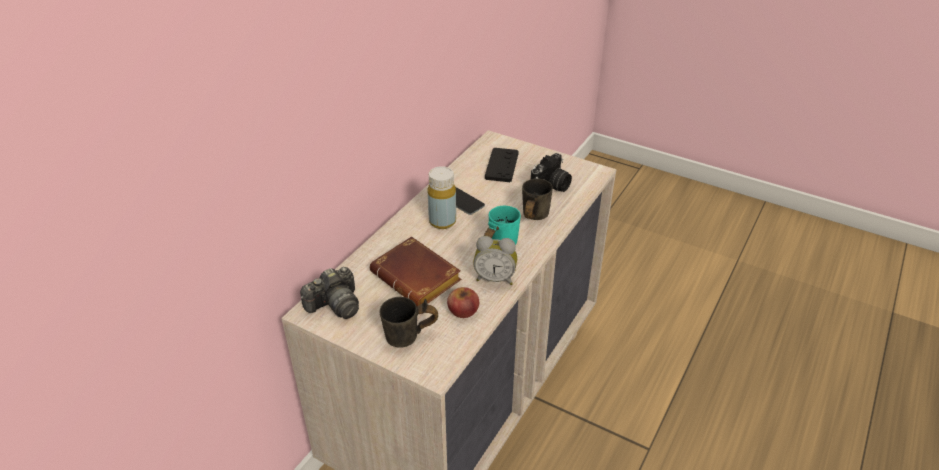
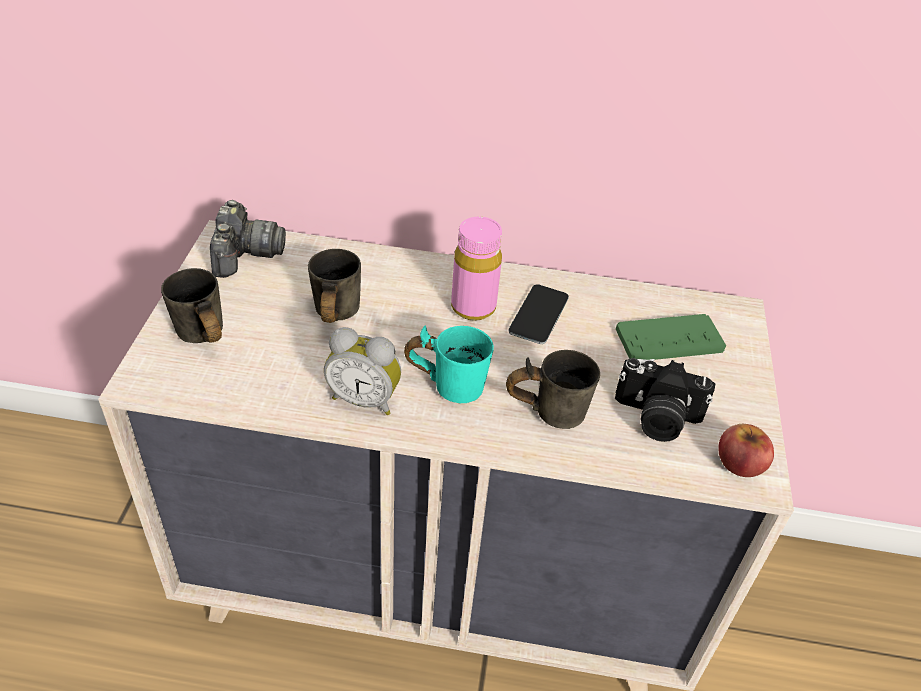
camera: 65 degrees right, 5 degrees up
camera [300,267,359,319] -> camera turned 120 degrees counterclockwise [210,200,286,278]
brown book [370,236,461,306] -> grey mug [308,249,361,323]
yellow bottle [428,166,456,229] -> pink bottle [451,217,502,321]
apple [447,287,479,318] -> apple moved to [718,424,774,477]
alarm clock [473,236,517,285] -> alarm clock turned 60 degrees counterclockwise [324,327,401,415]
black game controller [485,148,519,182] -> green game controller [616,314,726,360]

